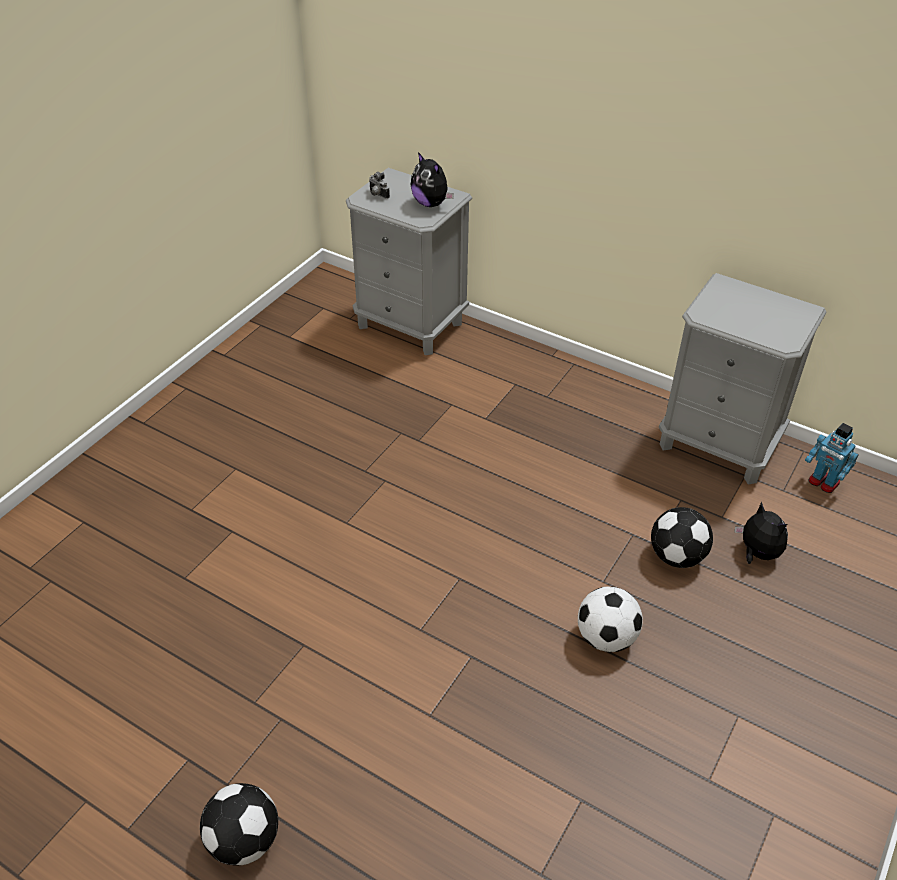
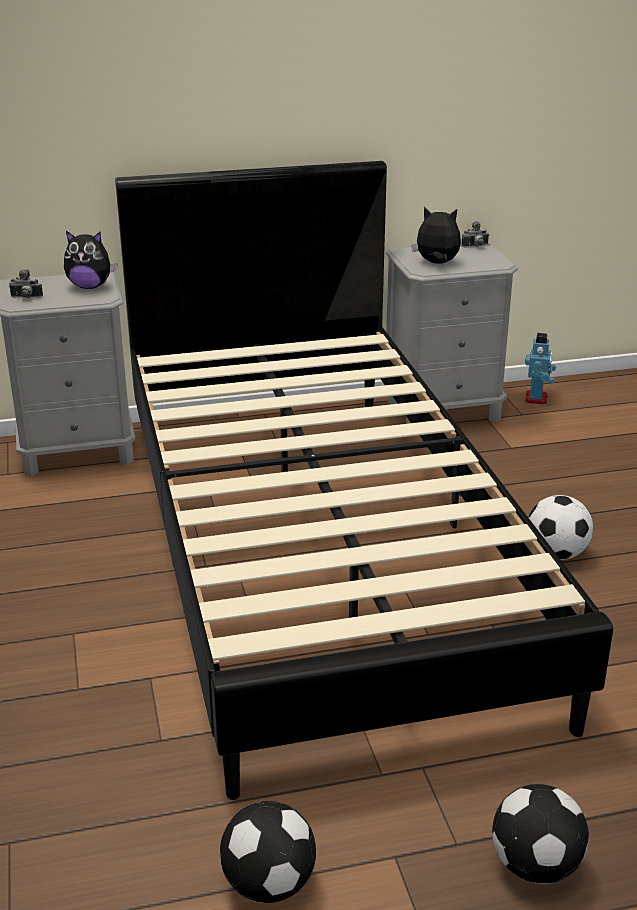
camera: 45 degrees left, 15 degrees down
football [651,507,713,568] -> football moved to [220,801,316,903]
plush toy [734,502,788,564] -> plush toy moved to [411,207,461,264]
toy robot [805,423,859,493] -> toy robot turned 75 degrees counterclockwise [525,333,556,404]
none -> black bed [115,161,613,800]
none -> camera [461,221,489,248]

